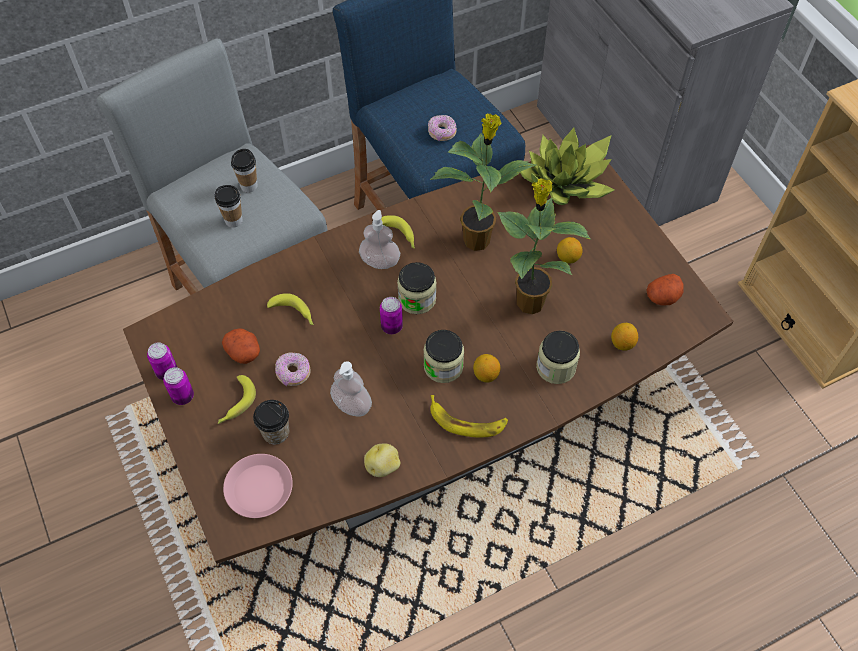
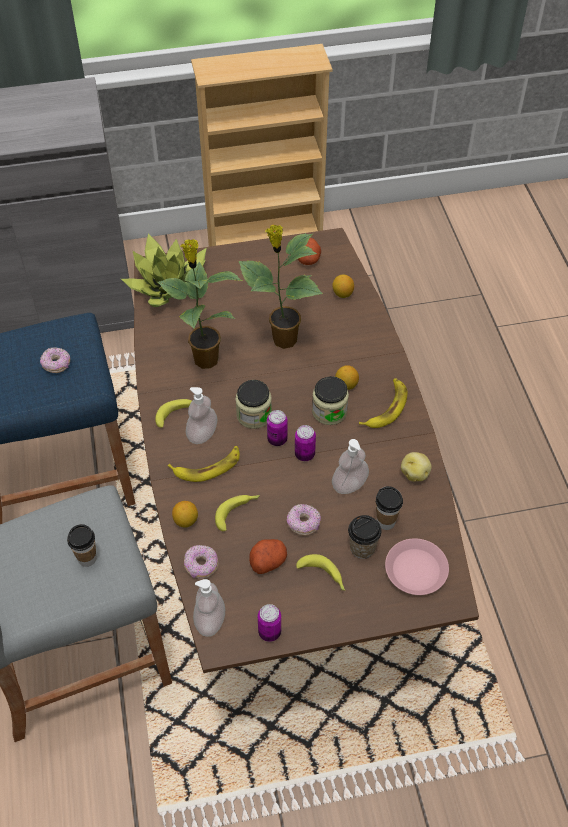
camera: 75 degrees left, 5 degrees down
can [163,367,194,405] -> can moved to [295,425,316,461]
cup [231,149,258,192] -> cup moved to [376,486,403,530]
jar [536,330,580,384] -> none
lemon [557,237,583,264] -> lemon moved to [172,501,198,528]
none -> banana [168,446,240,482]
none -> donut [184,545,218,578]
none -> soap dispenser [193,579,225,637]

